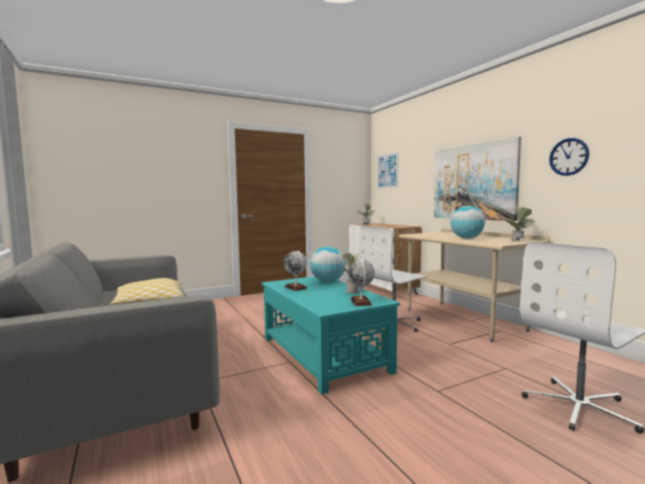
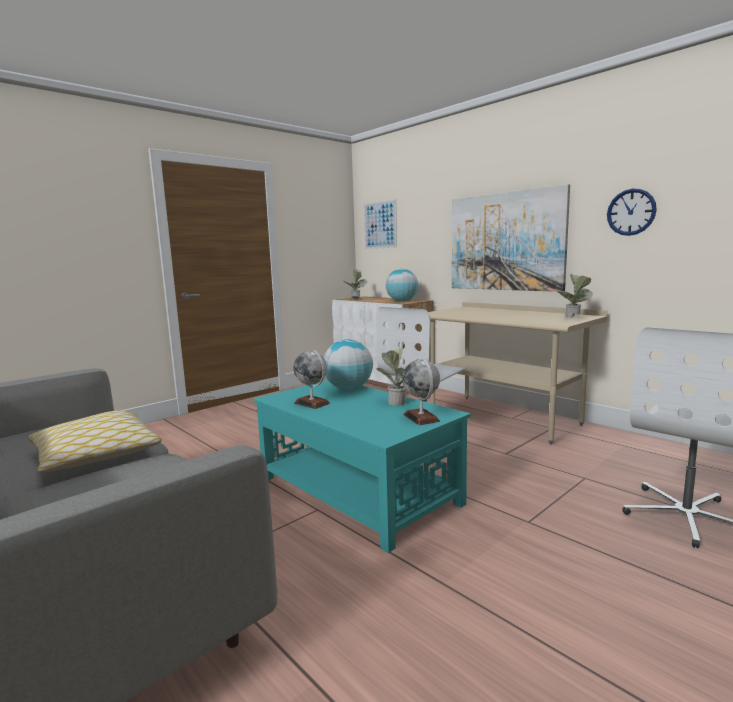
camera: 15 degrees left, 5 degrees up
globe [450,206,485,238] -> globe moved to [386,269,418,302]

